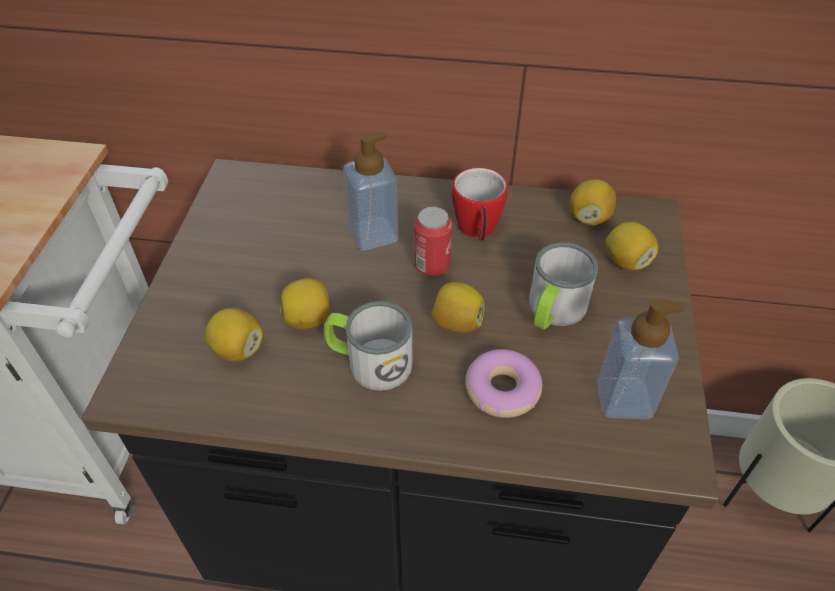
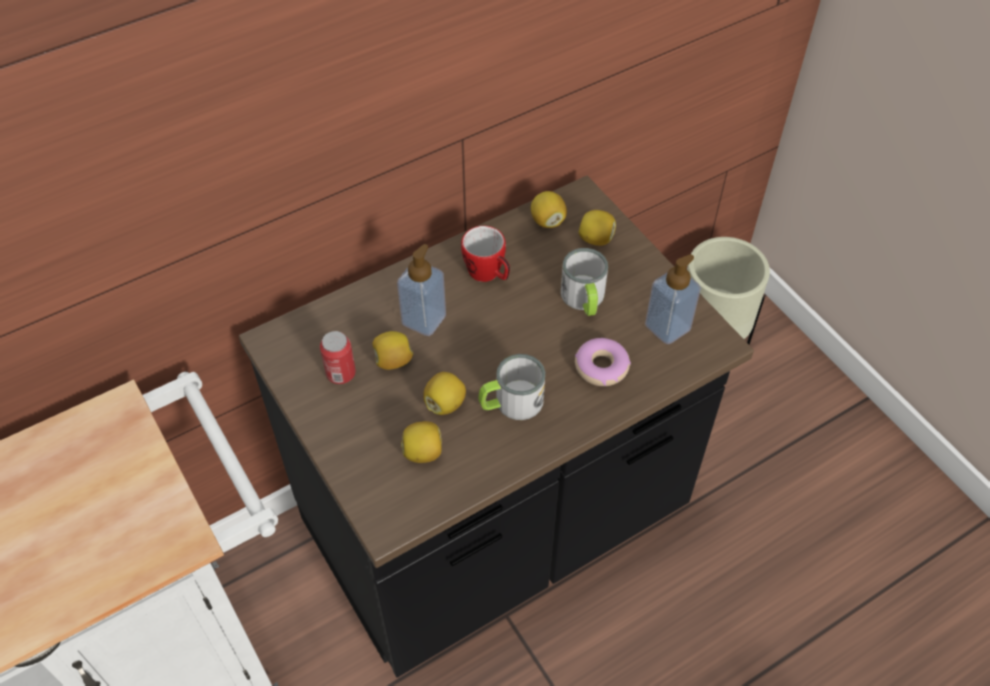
camera: 40 degrees left, 5 degrees up
can [414,207,452,276] -> can moved to [320,331,356,384]
lemon [431,282,485,333] -> lemon moved to [372,331,413,370]

